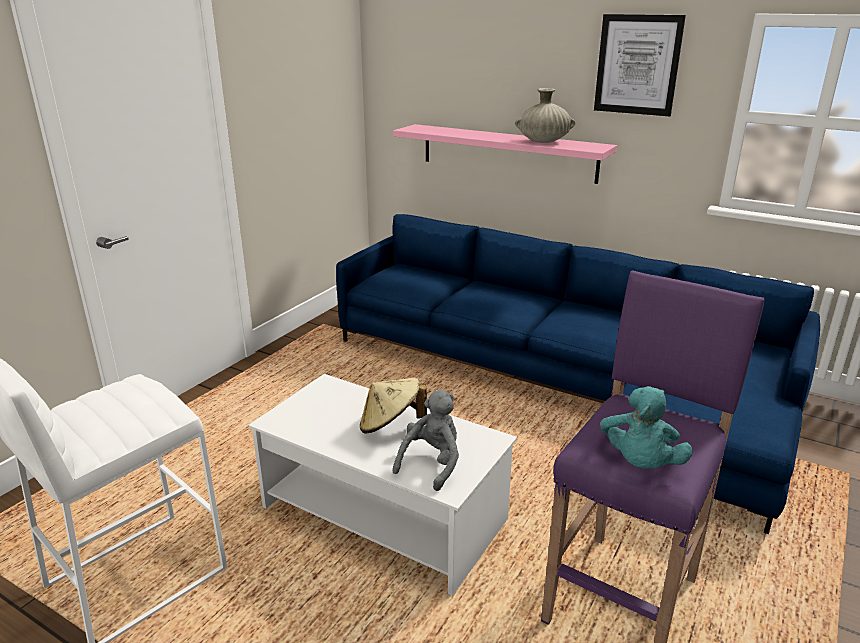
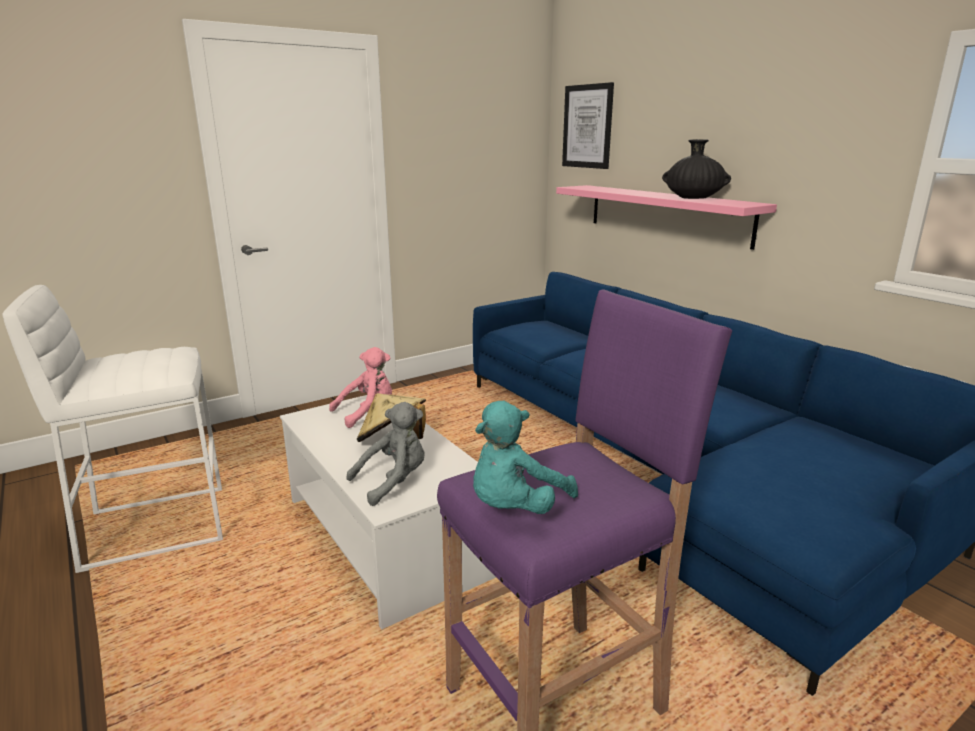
camera: 25 degrees right, 5 degrees down
beige vase [515,88,575,143] -> black vase [662,139,731,199]
picture [594,14,686,116] -> picture moved to [562,82,614,169]
none -> pink plush toy [329,347,392,428]

